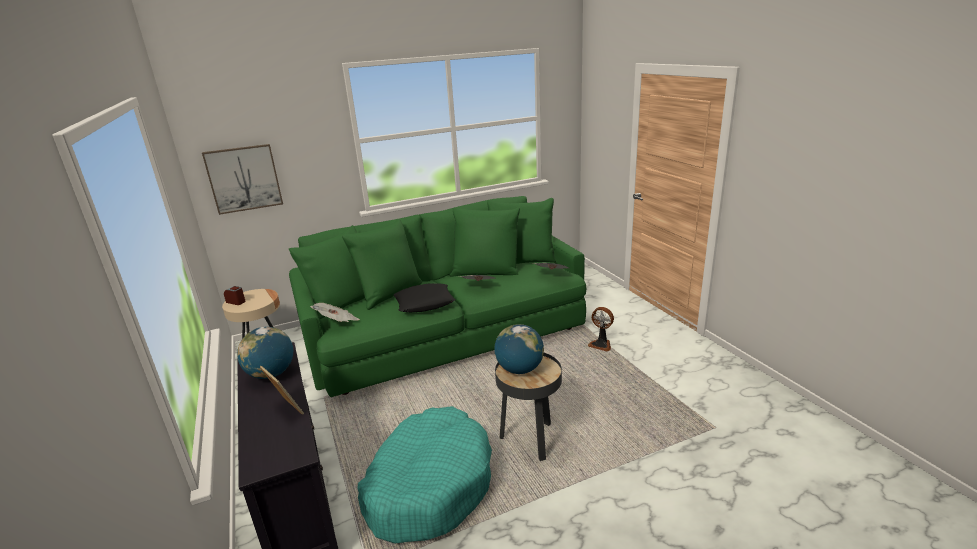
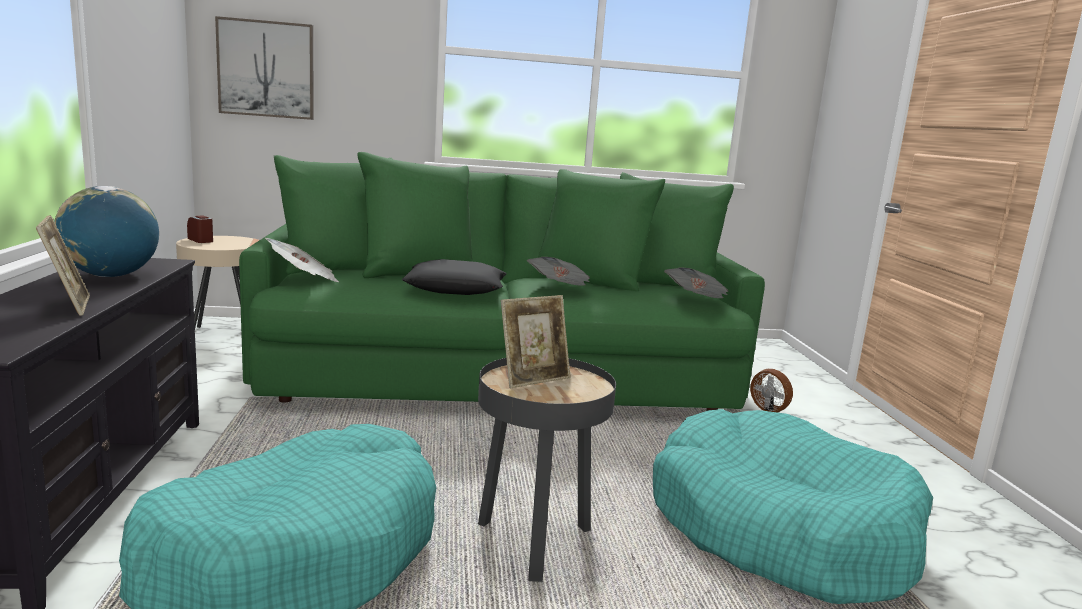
camera: 15 degrees right, 10 degrees down
globe [494,324,544,374] -> picture frame [501,295,571,388]
none -> turquoise dog bed [653,409,933,604]

